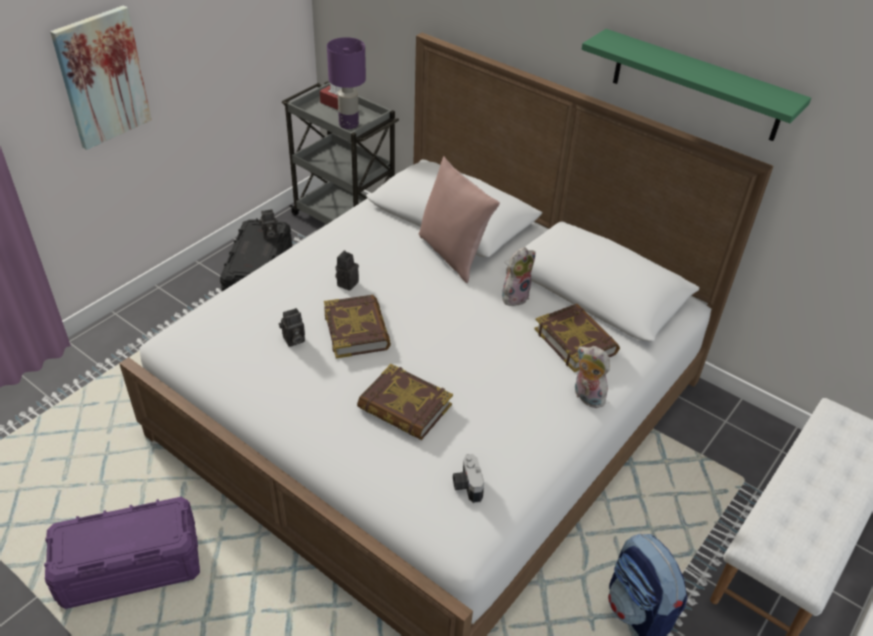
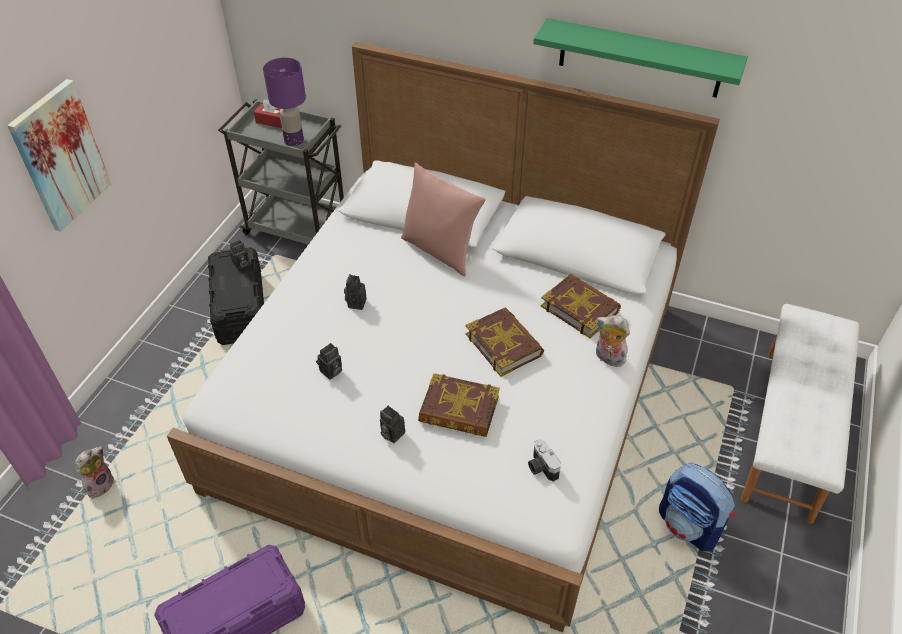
camera: 15 degrees left, 5 degrees up
book [324,295,391,358] -> book moved to [466,307,544,377]
plush toy [502,247,536,306] -> plush toy moved to [75,447,114,498]
none -> camera [380,406,405,443]

